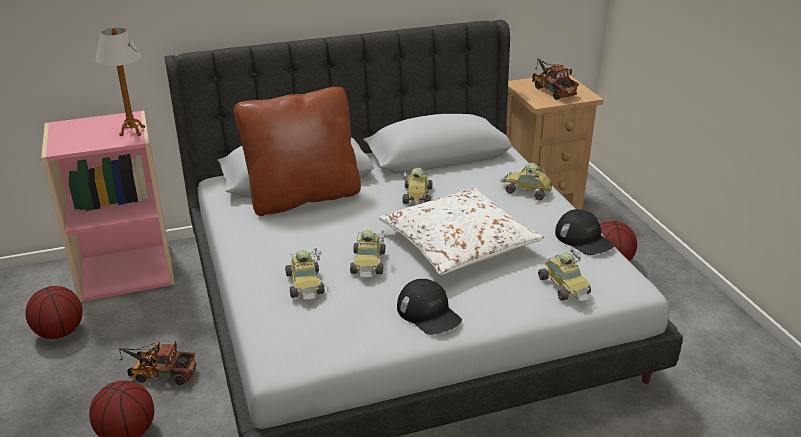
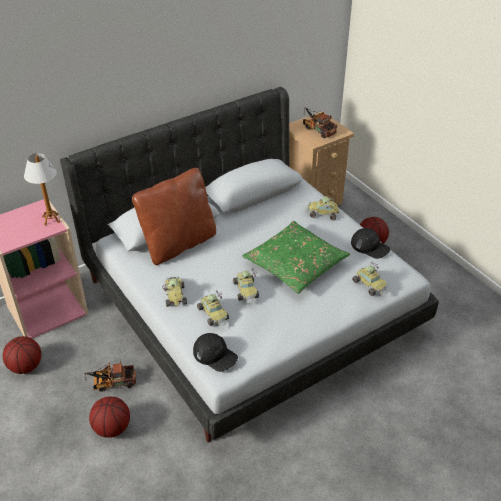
camera: 15 degrees left, 10 degrees up
white pillow [379,188,544,275] -> green pillow [242,221,350,294]
black cap [397,279,462,335] -> black cap moved to [193,333,238,372]
toy car [402,168,433,204] -> toy car moved to [162,277,187,307]

